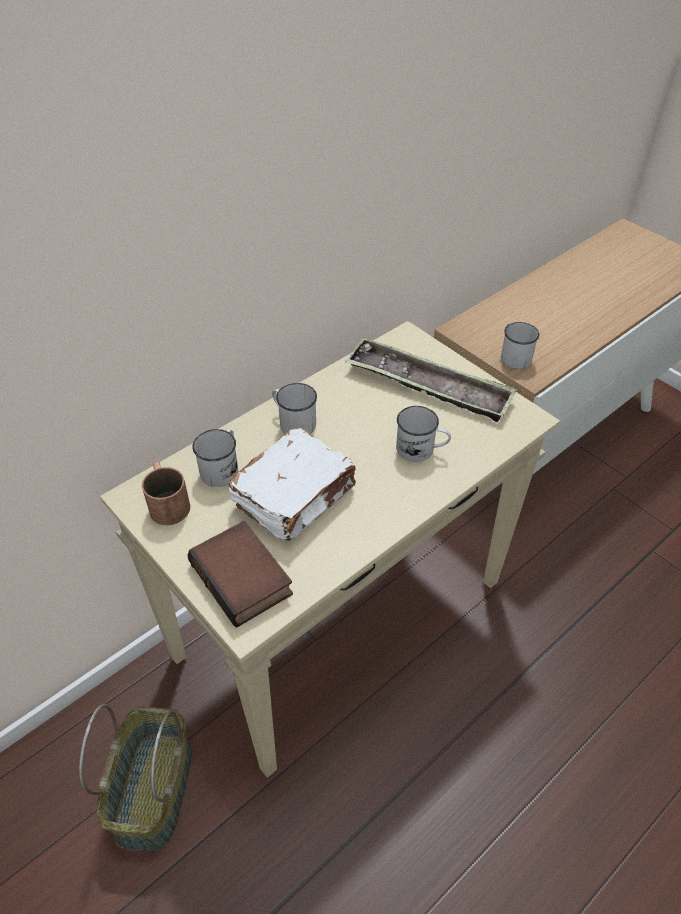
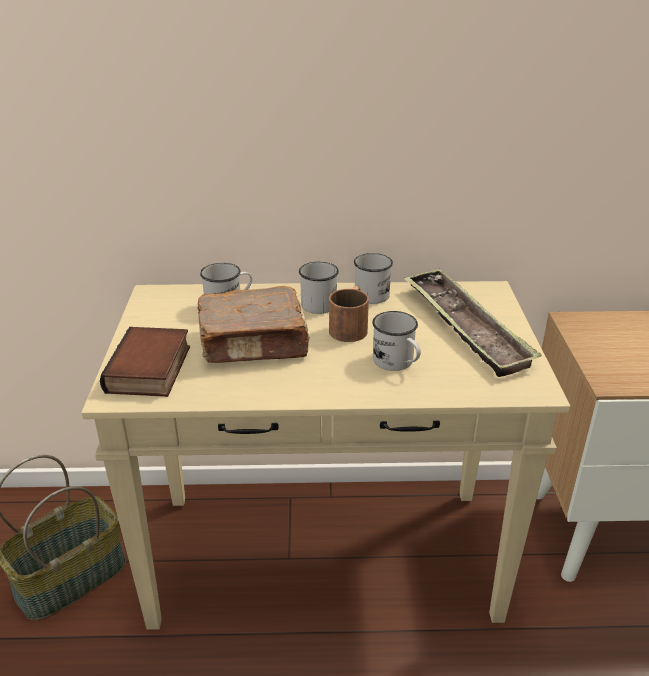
camera: 40 degrees right, 15 degrees down
brown mug [142,462,190,525] -> brown mug moved to [329,286,369,342]
white book [228,428,356,541] -> brown book [197,286,310,363]
white mug [501,322,539,369] -> white mug moved to [354,253,393,304]

